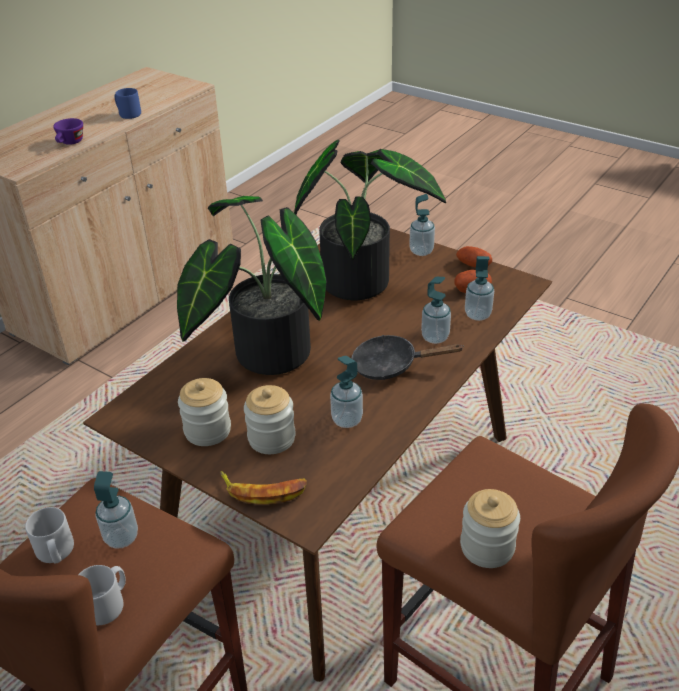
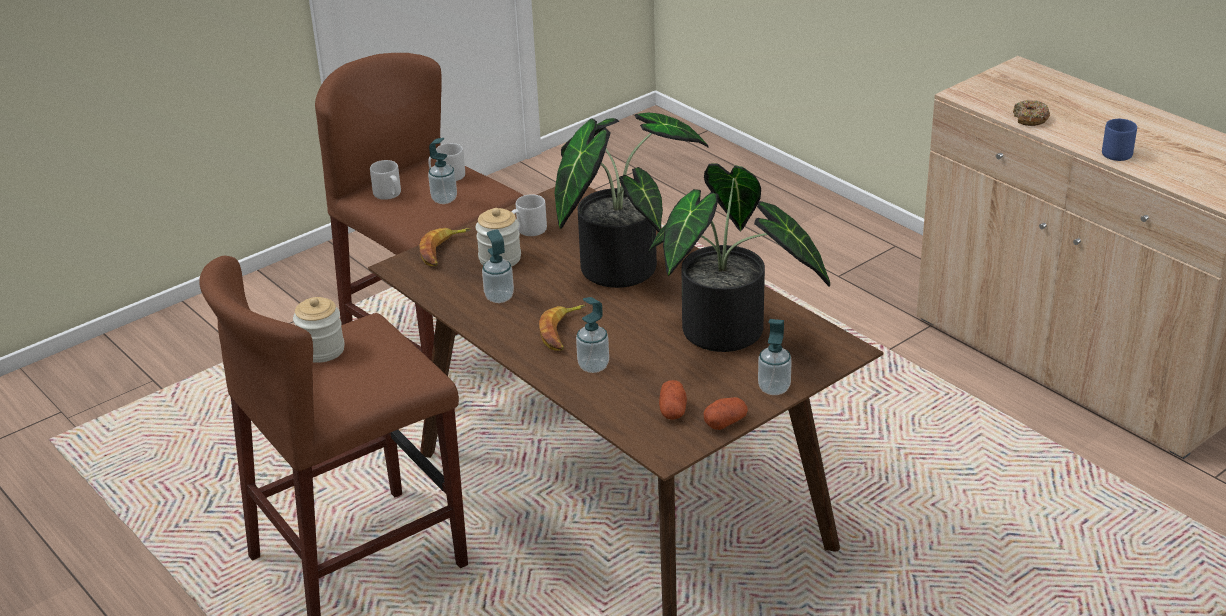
camera: 105 degrees right, 5 degrees down
purple cup [53,118,83,145] -> donut [1013,100,1050,126]
jar [178,378,231,446] -> grey mug [511,195,547,236]
black frying pan [351,335,464,380] -> banana [539,305,586,351]
soap dispenser [465,256,494,321] -> none

